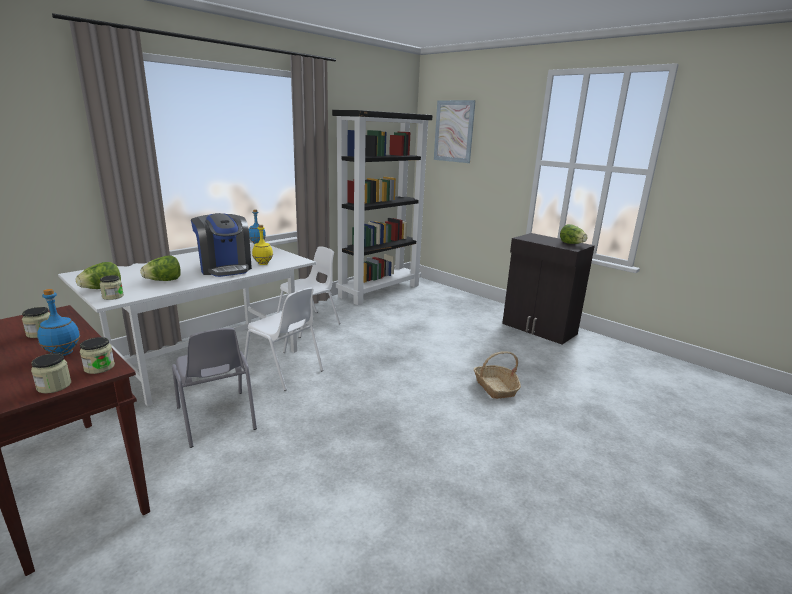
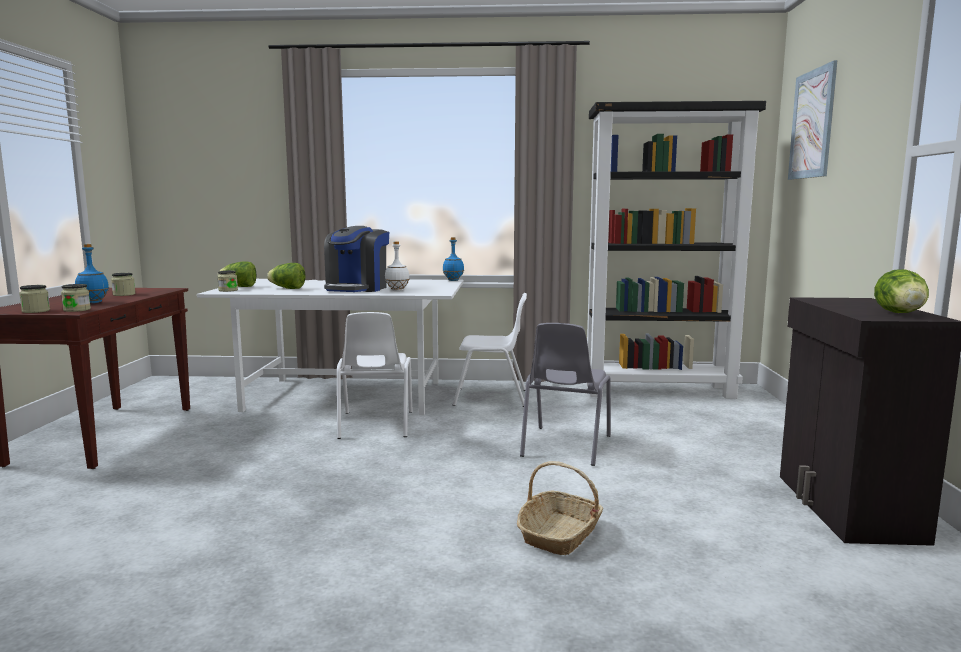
camera: 50 degrees right, 10 degrees down
grey chair [172,328,257,448] -> grey chair moved to [520,323,611,466]
yellow bottle [252,225,273,265] -> white bottle [385,241,409,291]

